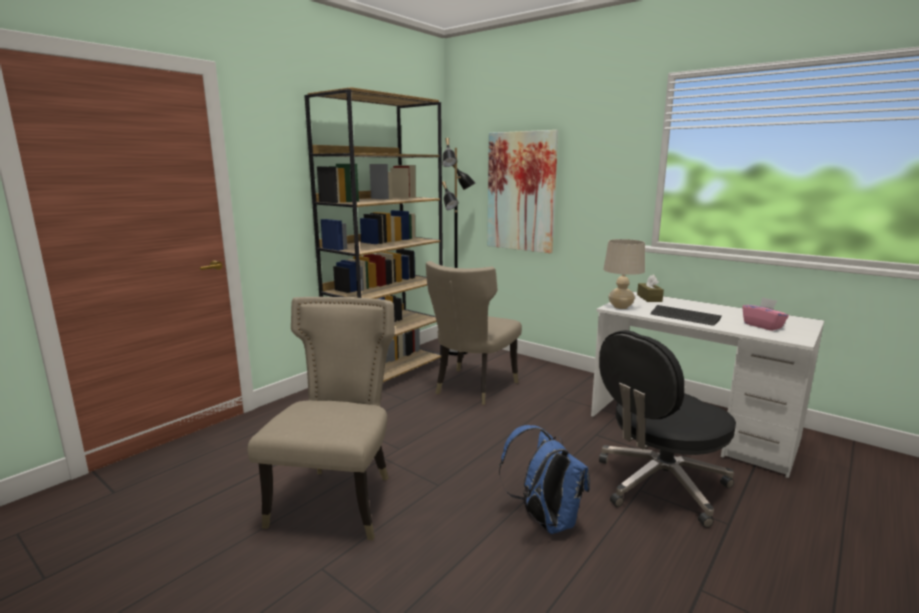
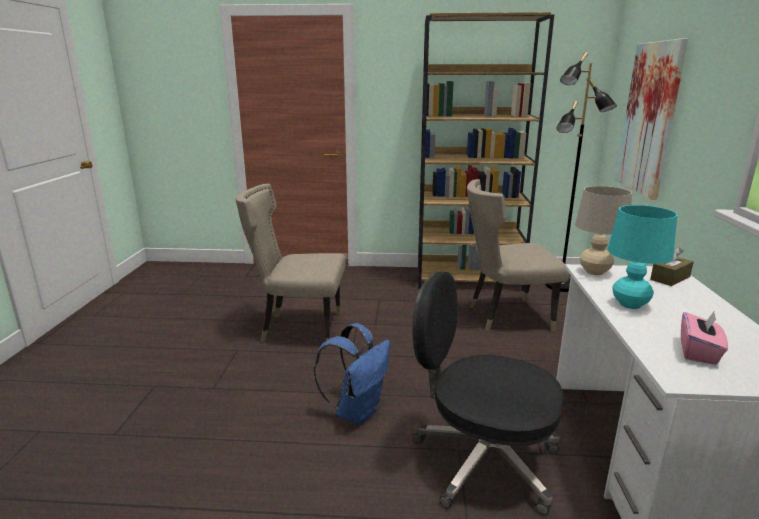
camera: 55 degrees right, 5 degrees up
beige chair [247,297,395,540] -> beige chair turned 150 degrees counterclockwise [235,184,346,349]
keyboard [651,305,721,326] -> turquoise table lamp [608,205,677,309]

